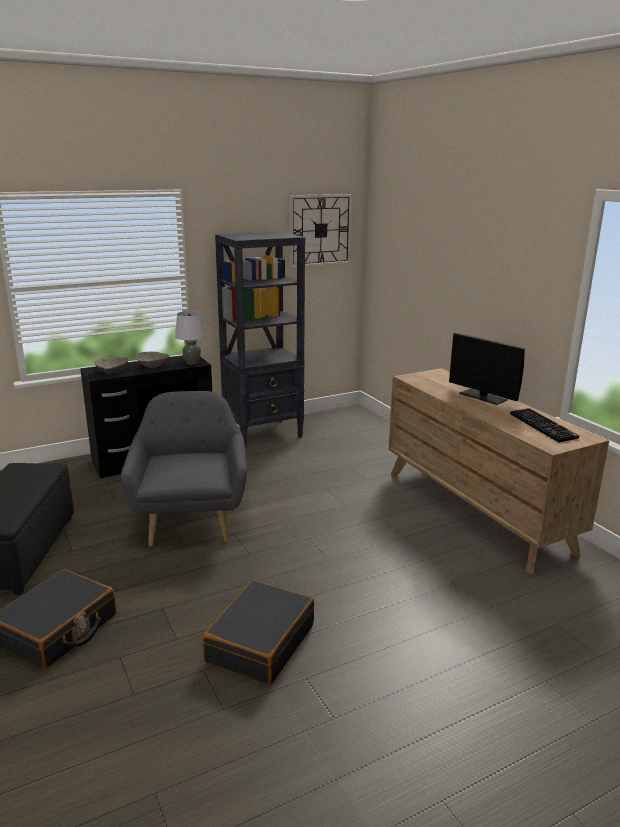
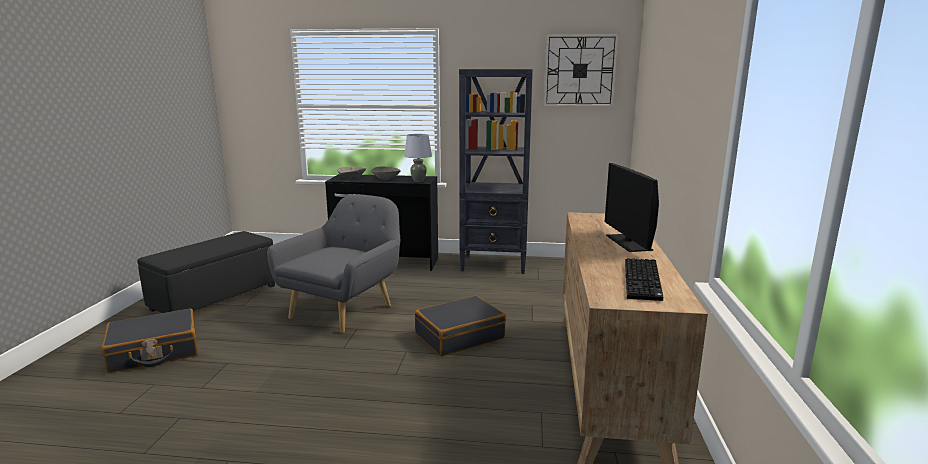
camera: 35 degrees right, 5 degrees down
black suitcase [203,580,314,685] -> black suitcase moved to [415,296,506,356]

